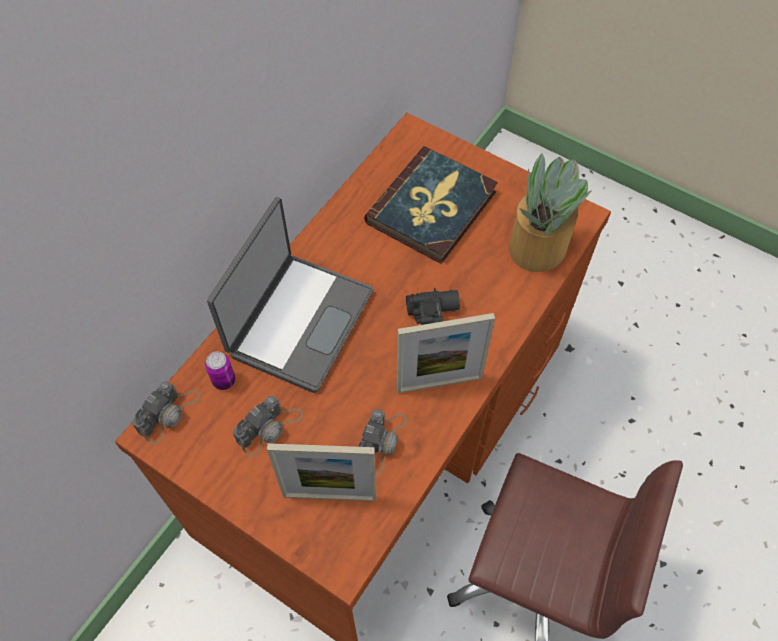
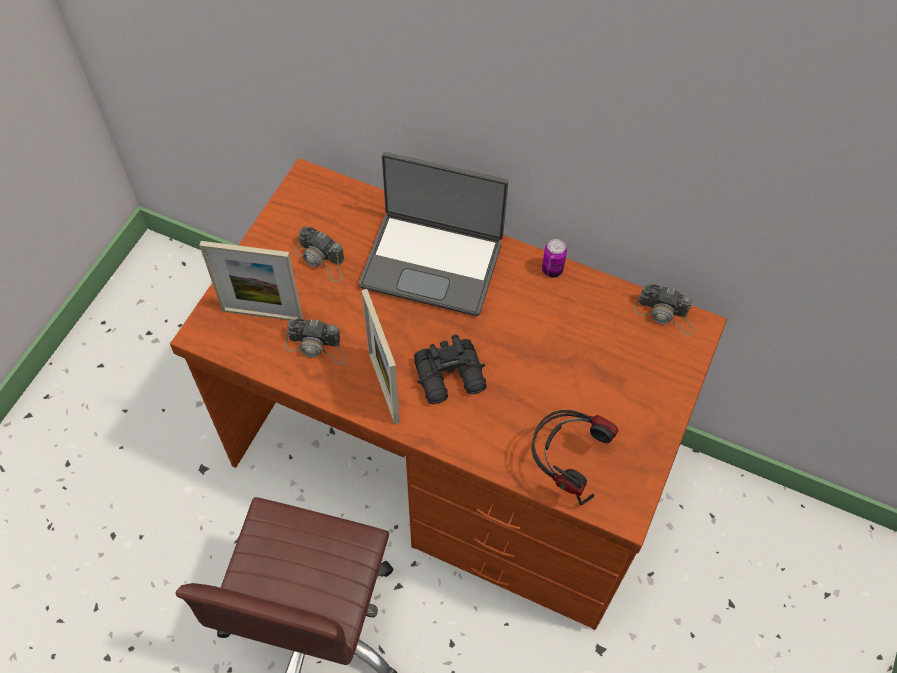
camera: 80 degrees right, 0 degrees up
camera [132,381,201,444] -> camera moved to [634,284,695,335]
can [205,351,235,390] -> can moved to [542,239,567,277]
picture frame [267,443,376,501] -> picture frame turned 75 degrees counterclockwise [199,241,303,320]
book [364,146,498,264] -> none
potted plant [509,154,592,272] -> headphones [531,410,618,505]

